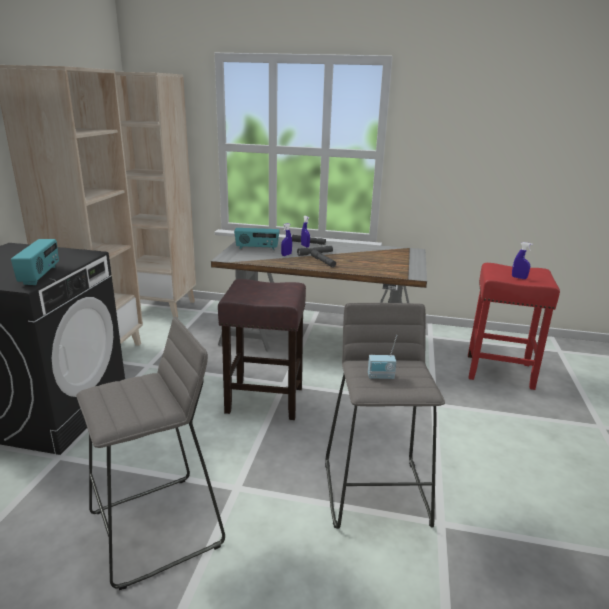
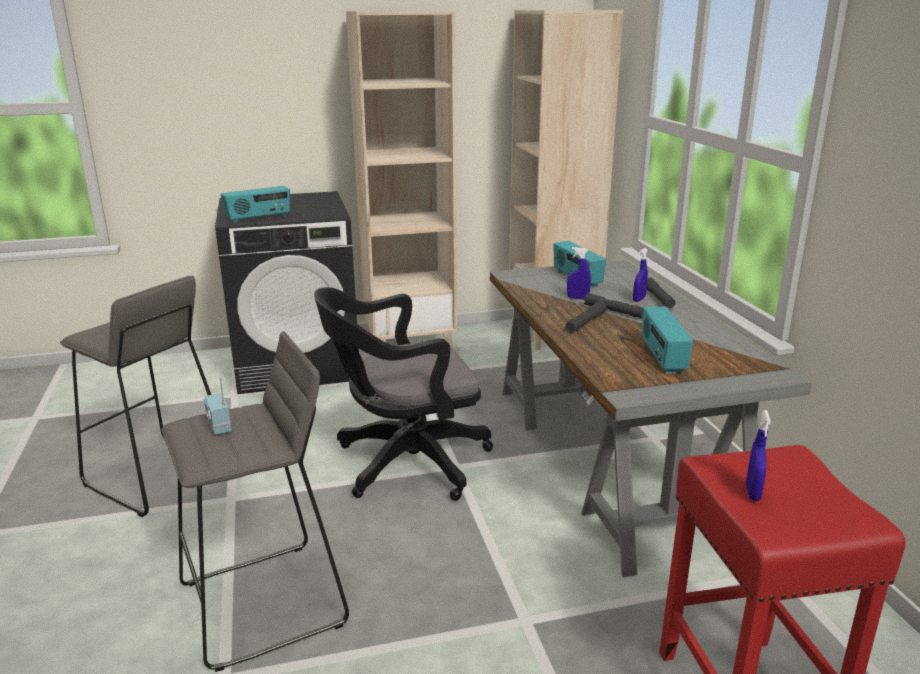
camera: 65 degrees right, 0 degrees up
brown stool [218,279,306,420] -> black office chair [314,287,493,501]
none -> radio [642,307,693,374]

